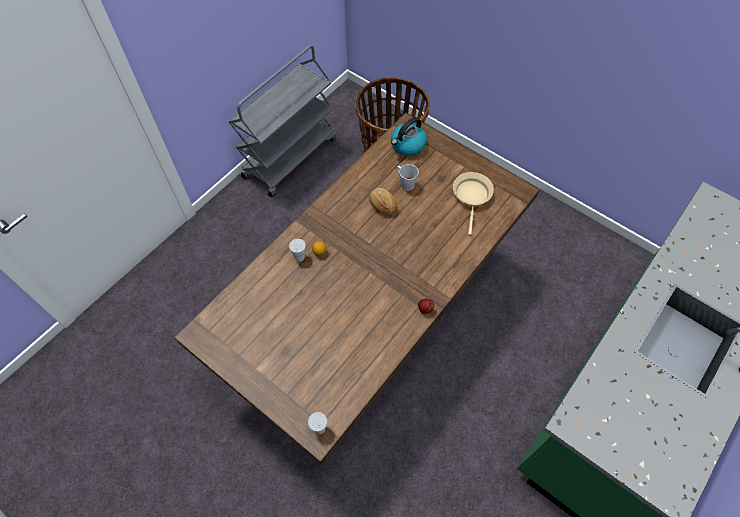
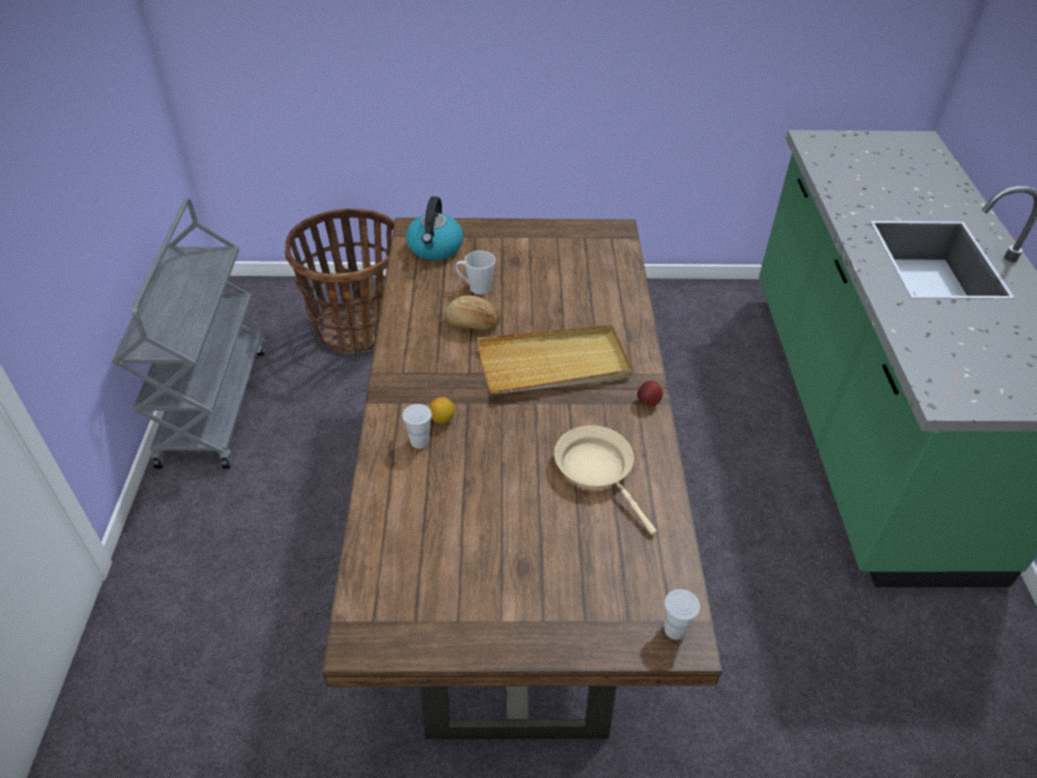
camera: 40 degrees left, 15 degrees down
beige frying pan [453,172,494,235] -> beige frying pan moved to [554,425,657,535]
none -> beige tray [477,325,633,394]

